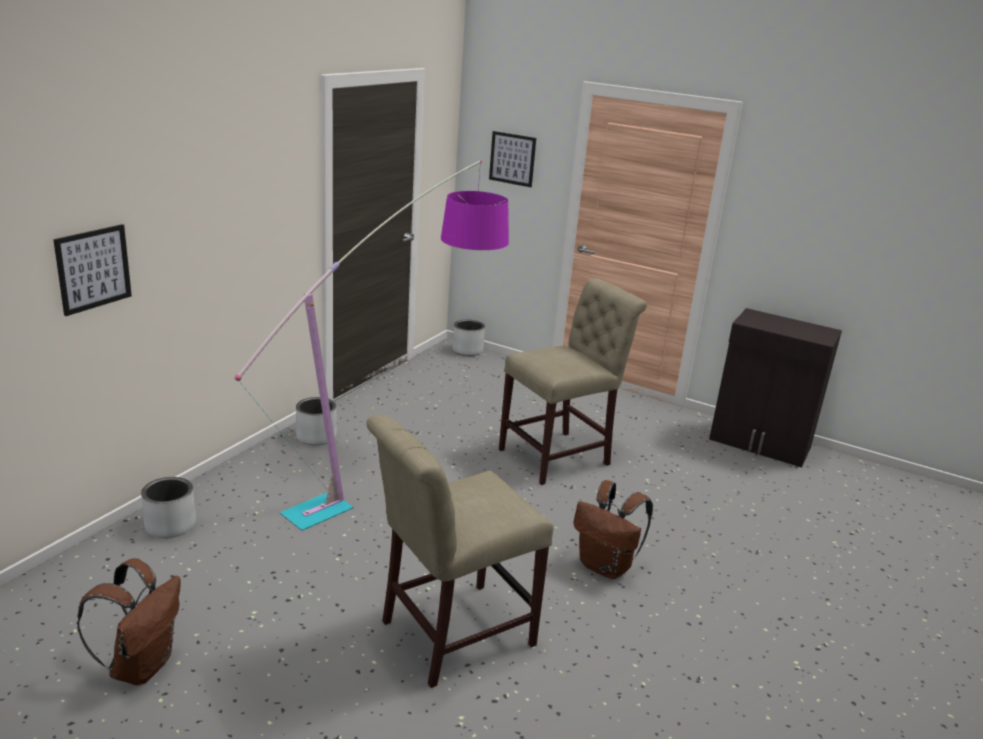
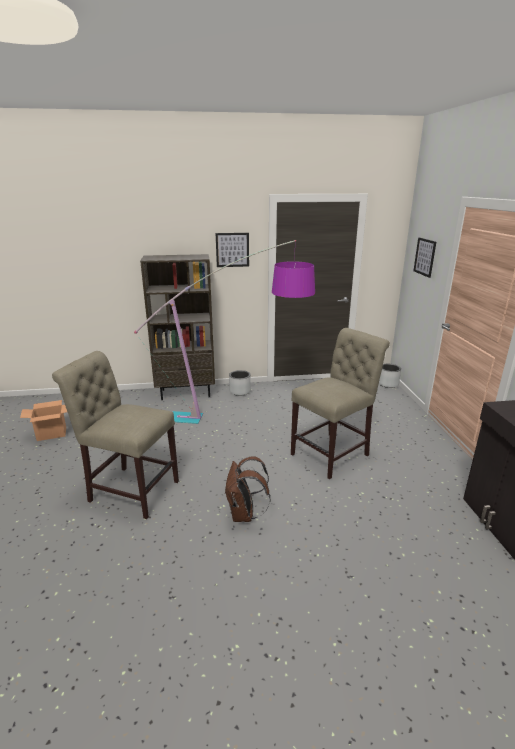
camera: 55 degrees right, 0 degrees up
picture [53,224,132,316] -> picture moved to [216,233,249,267]
brown backpack [77,558,181,686] -> cardboard box [20,400,67,441]
grey planter [141,477,196,538] -> none
beige chair [499,278,647,485] -> beige chair turned 60 degrees counterclockwise [291,328,390,479]
none -> brown bookcase [140,254,215,400]

